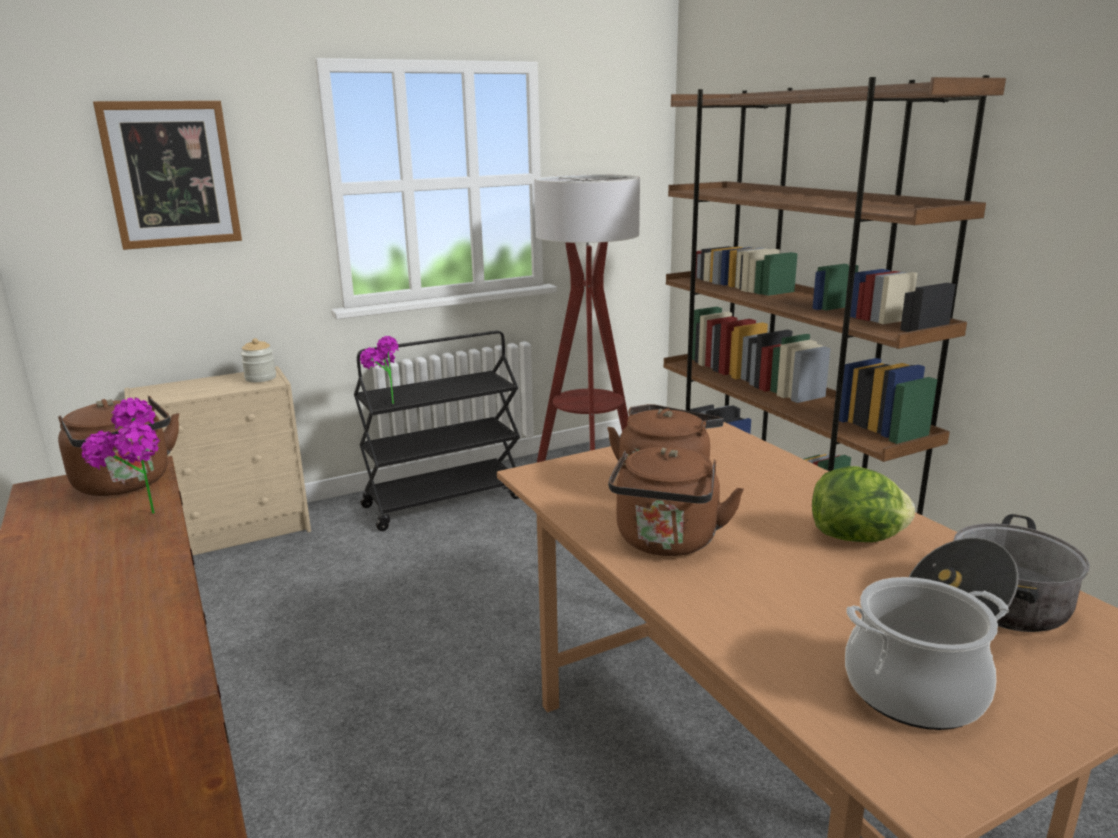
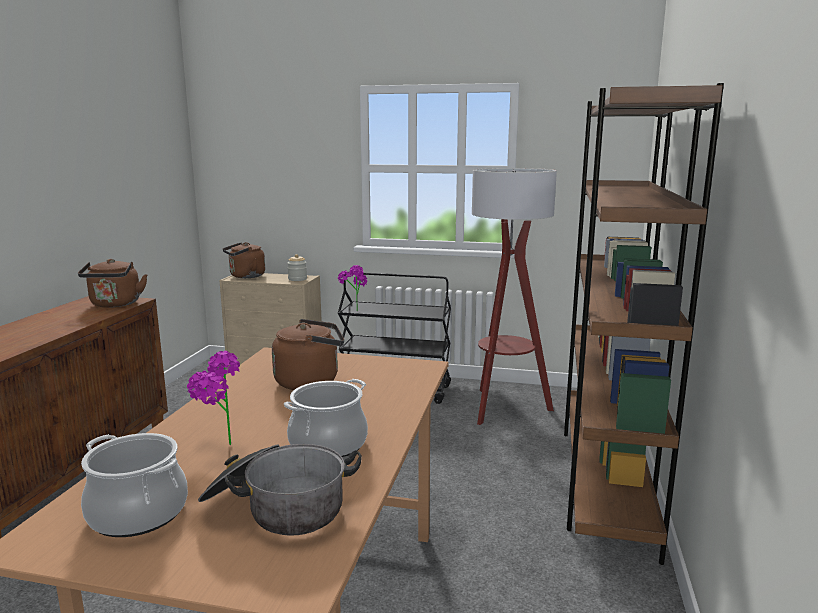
camera: 40 degrees right, 5 degrees down
potted plant [81,398,160,514] -> potted plant moved to [187,351,240,445]
picture [93,101,242,250] -> none
brown kettle [608,447,744,556] -> brown kettle moved to [223,242,265,278]
lettuce [812,466,915,542] -> cooking pot [284,379,368,457]

